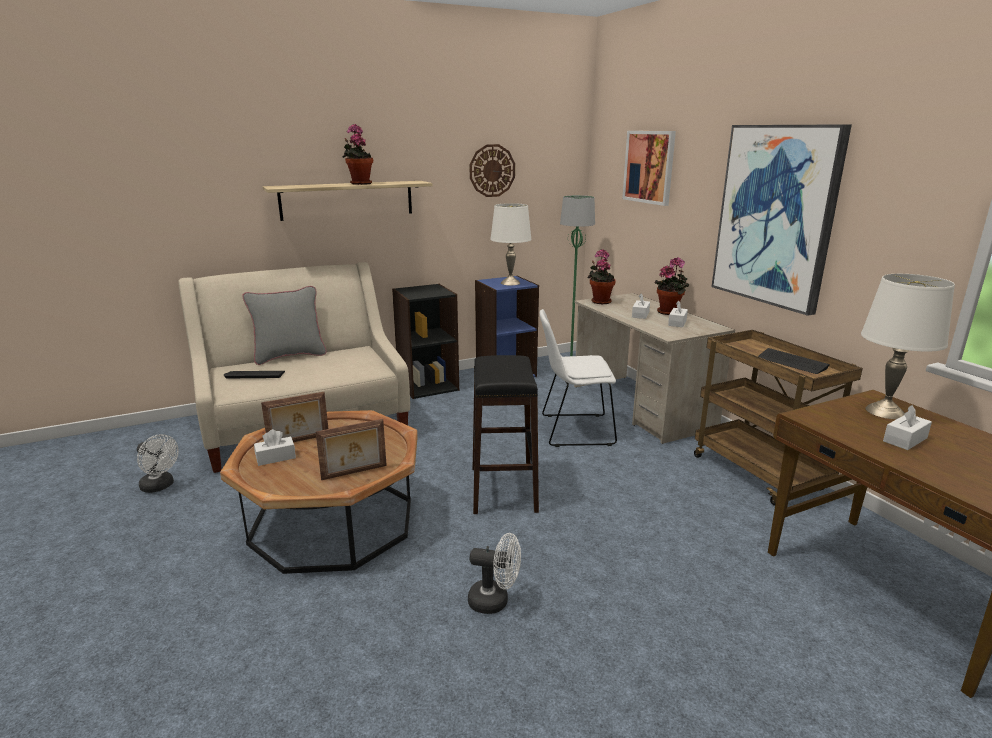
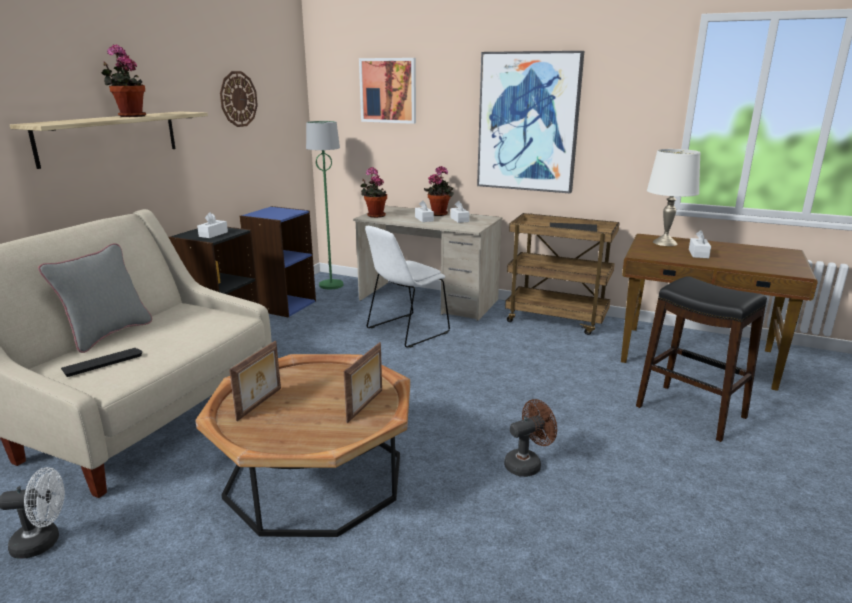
camera: 40 degrees left, 0 degrees up
white tissue box [254,429,296,466] -> white tissue box moved to [197,212,228,238]
white fan [468,533,521,614] -> brown fan [504,399,557,477]
black stool [473,355,539,514] -> black stool moved to [636,276,767,442]
white table lamp [490,203,532,285] -> none

